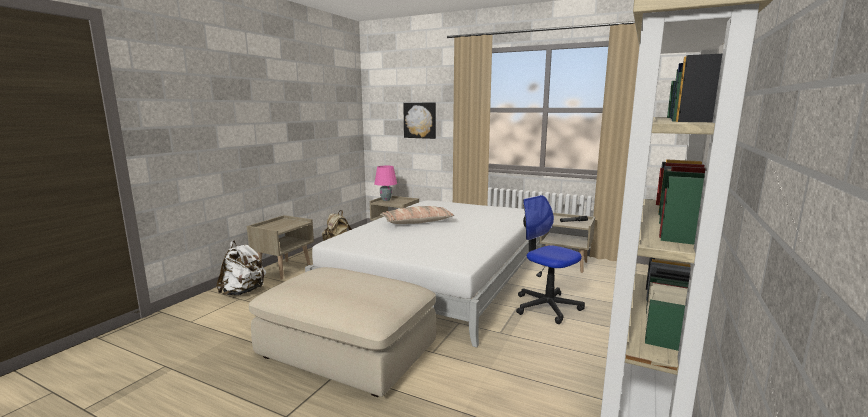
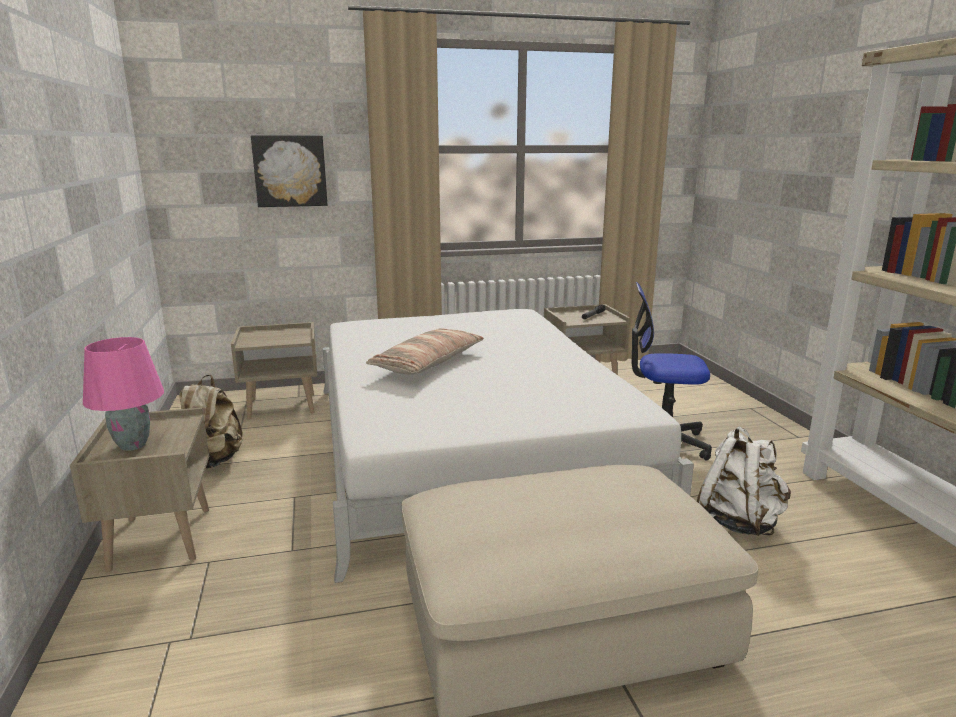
camera: 40 degrees left, 5 degrees up
white backpack [216,240,266,296] -> white backpack moved to [697,427,791,536]
pink table lamp [374,166,397,201] -> pink table lamp moved to [83,337,164,451]

